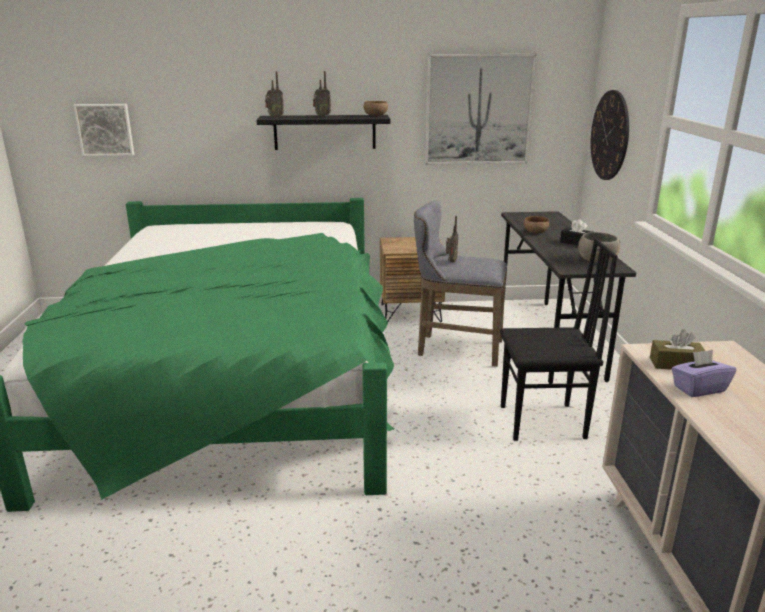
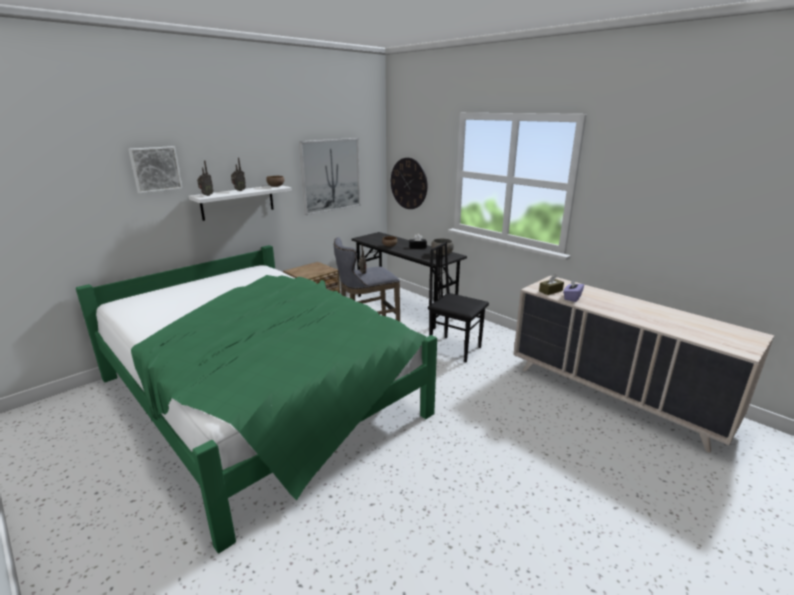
camera: 40 degrees left, 0 degrees up
picture [73,104,134,156] -> picture moved to [128,146,183,193]
black shelf [257,115,390,150] -> white shelf [189,185,292,221]
black chair [500,238,618,441] -> black chair turned 105 degrees counterclockwise [428,242,489,362]

